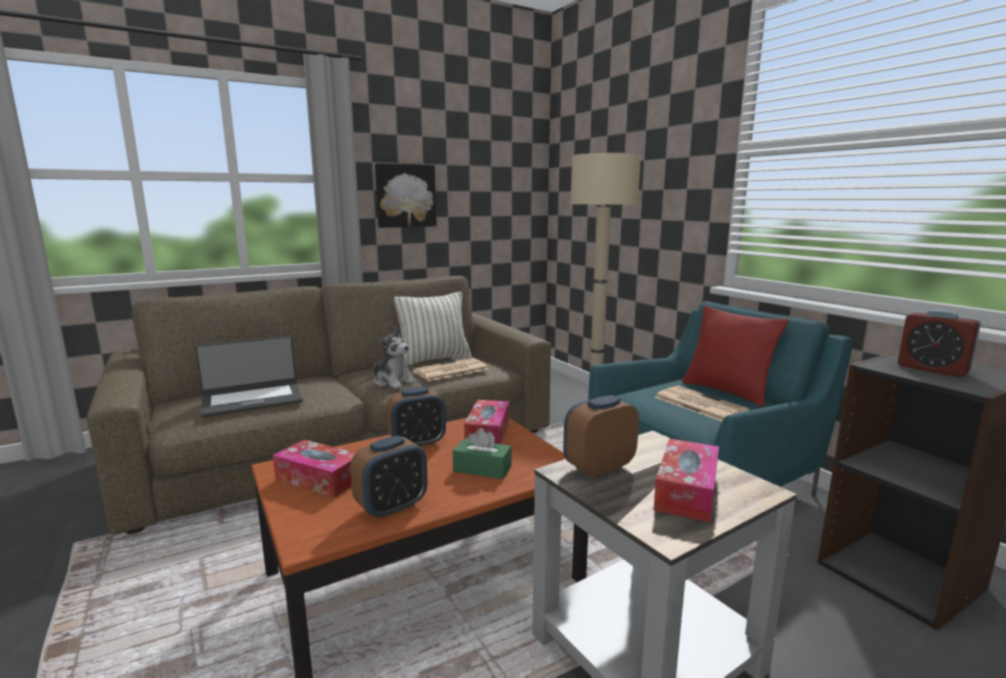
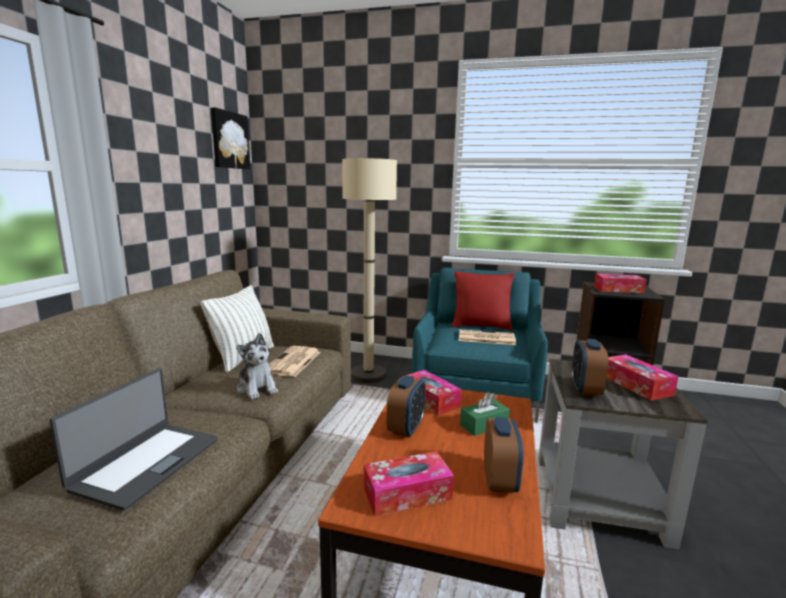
camera: 45 degrees left, 0 degrees up
plush toy [372,327,416,389] -> plush toy turned 60 degrees clockwise [236,333,278,400]
picture [375,163,437,228] -> picture moved to [211,108,250,169]
alarm clock [898,310,981,377] -> tissue box [594,274,647,293]

